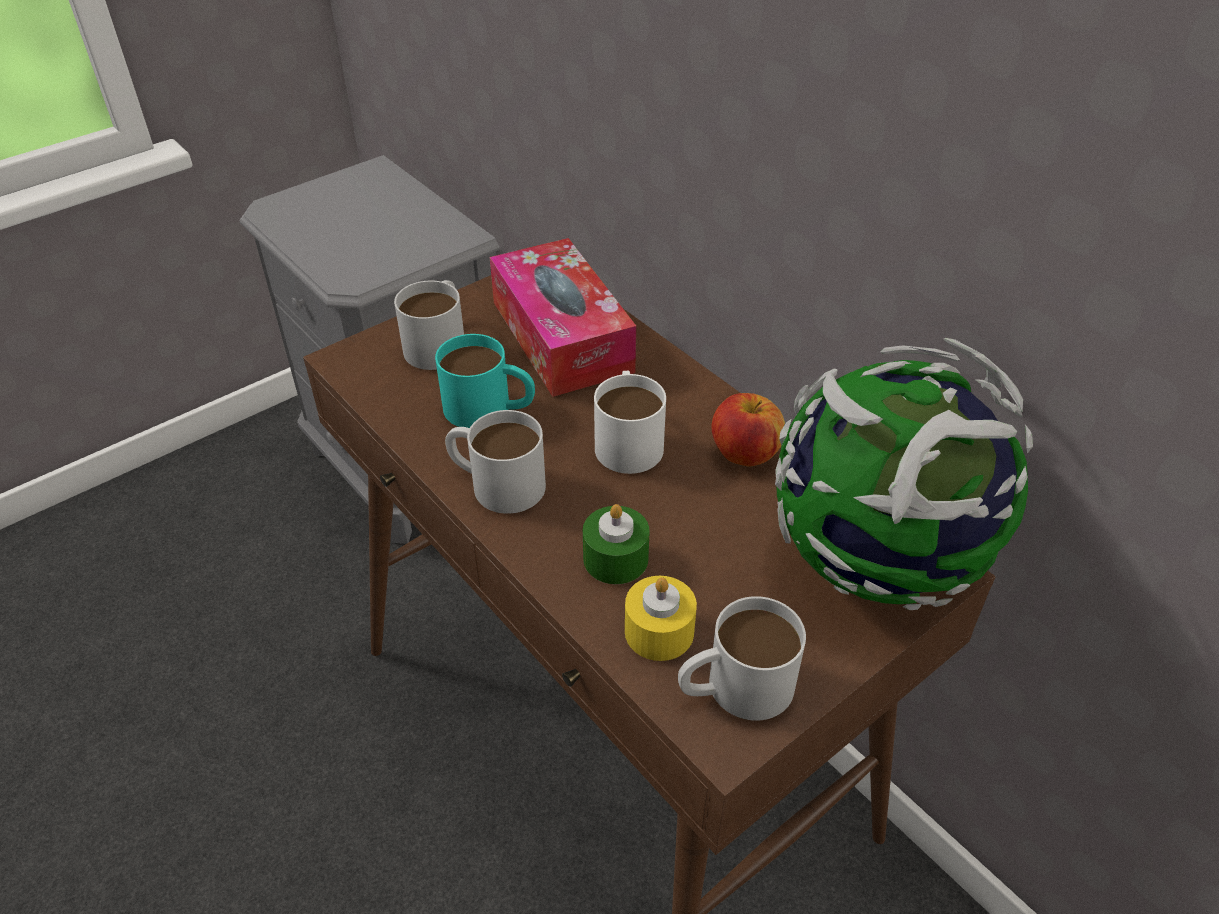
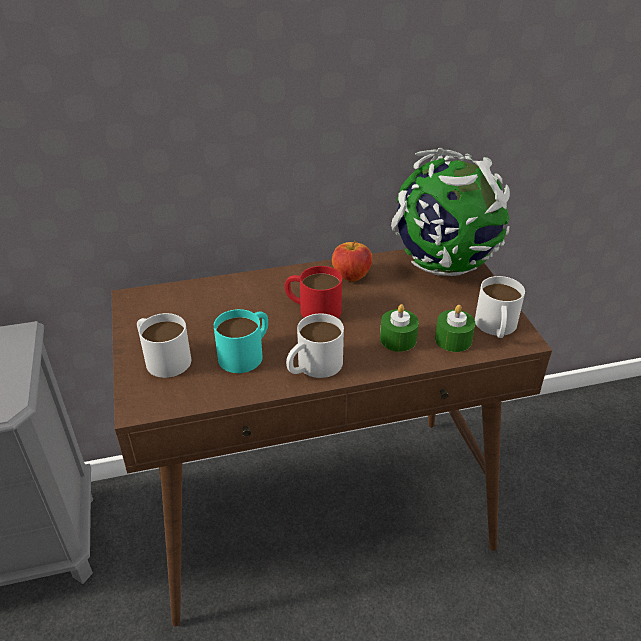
camera: 65 degrees left, 5 degrees down
tissue box [490,238,636,397] -> none
white mug [594,371,666,474] -> red mug [285,266,342,318]
yellow candle [625,576,697,661] -> green candle [435,305,475,352]

